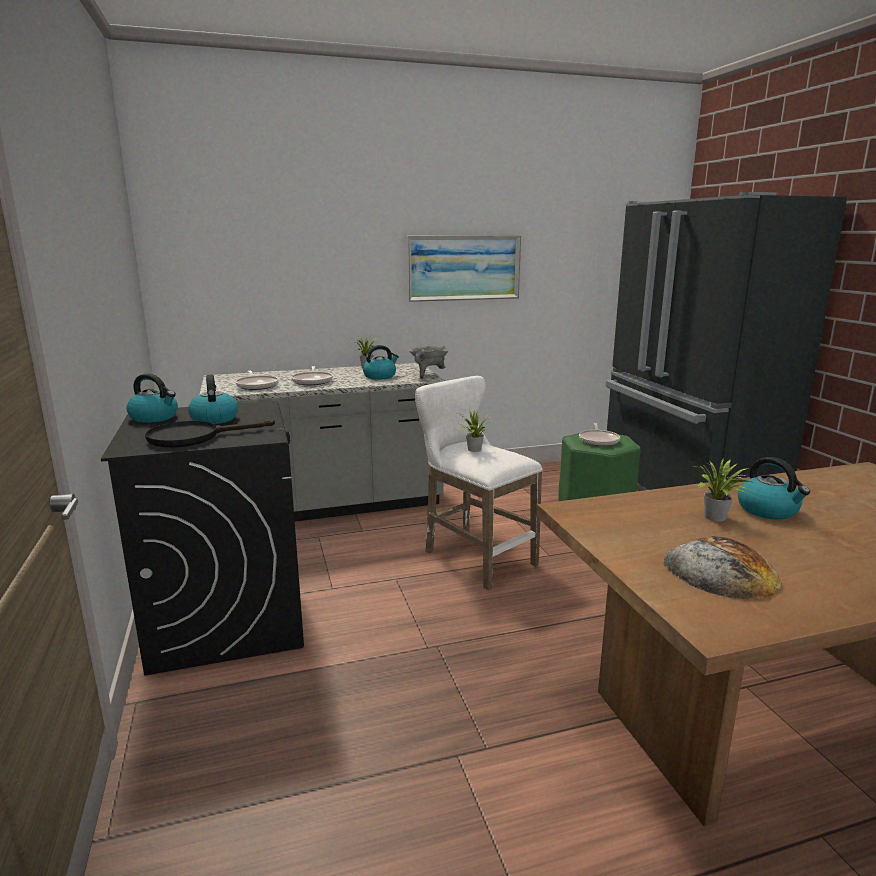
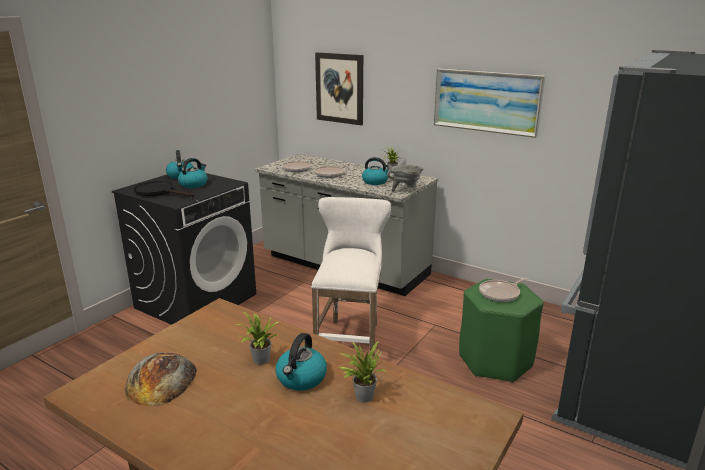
camera: 50 degrees right, 5 degrees up
potted plant [457,409,490,452] -> potted plant moved to [338,341,386,402]
none -> picture [315,52,363,125]

